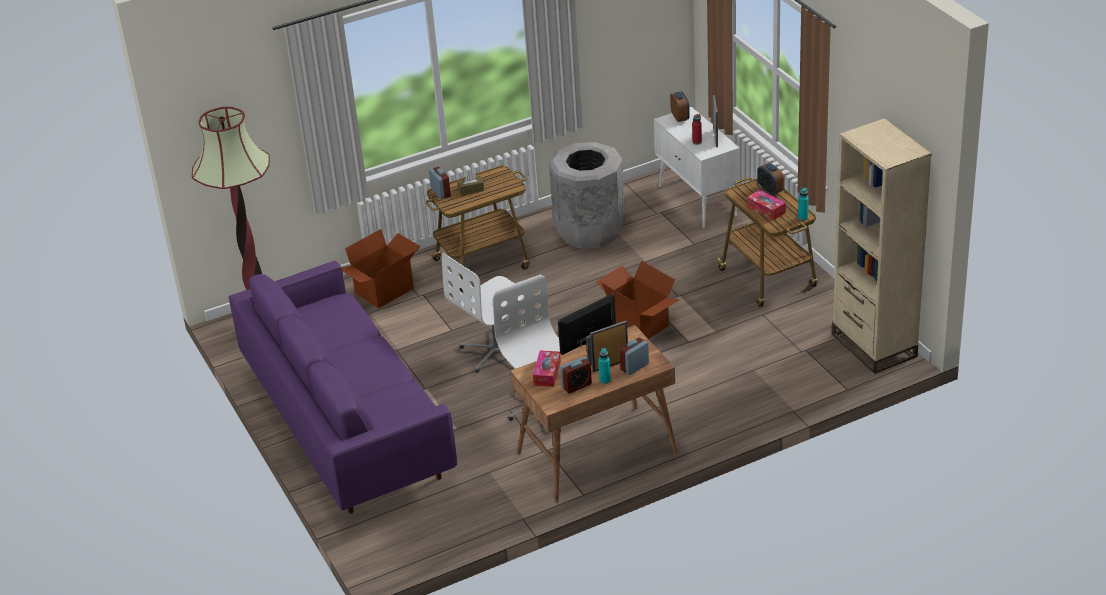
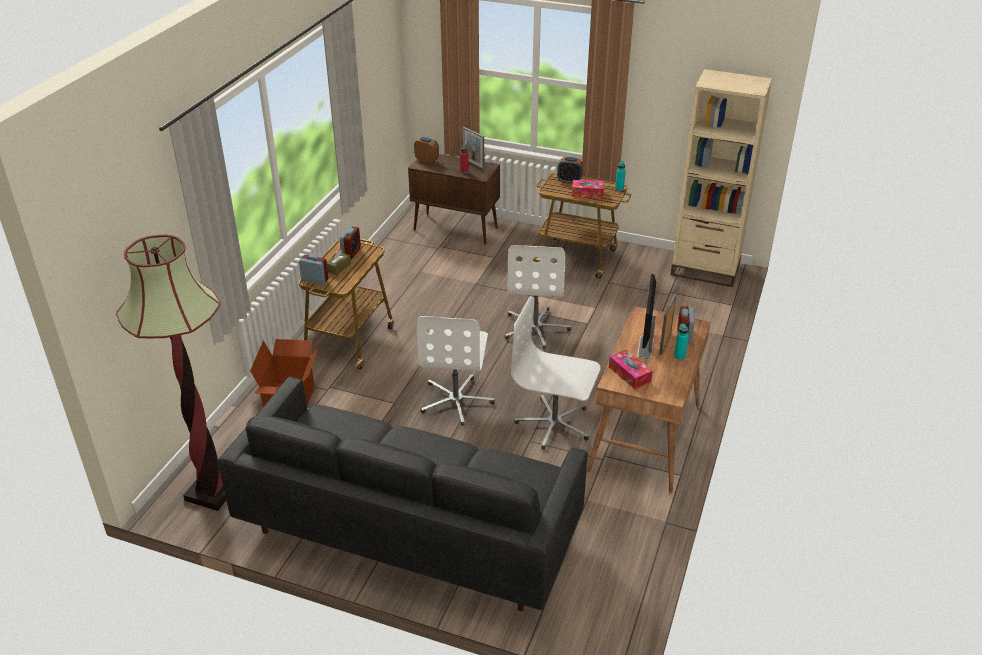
camera: 45 degrees left, 0 degrees up
purple sofa [229,261,457,514] -> black sofa [218,376,588,612]
grey trash can [549,142,625,249] -> none
alarm clock [560,357,592,394] -> alarm clock moved to [340,226,361,259]
cardboard box [596,260,679,339] -> white office chair [505,245,571,349]
white cabinet [654,107,740,228] -> brown cabinet [408,154,500,245]

